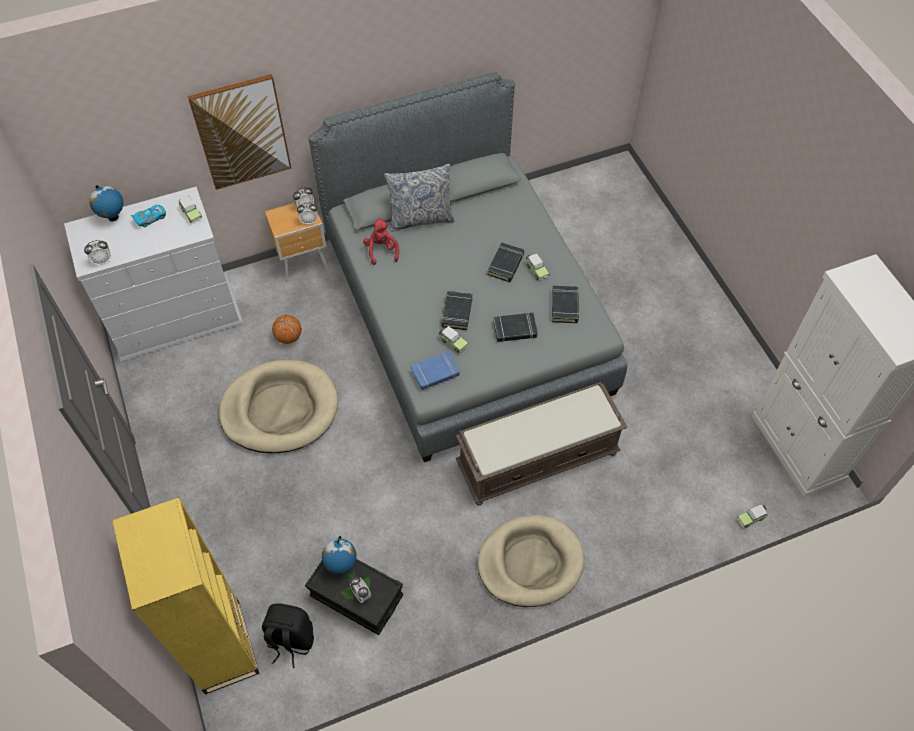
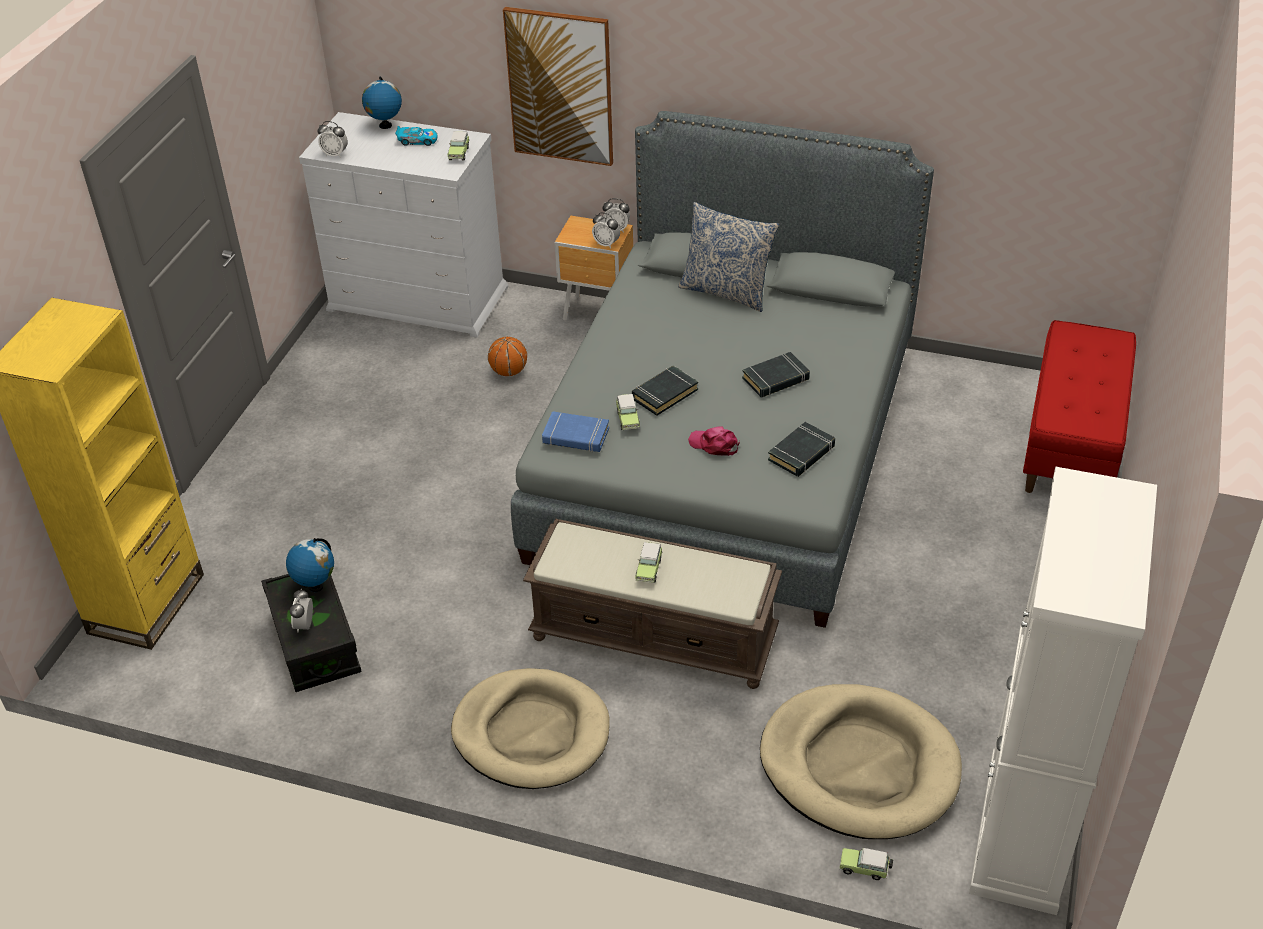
camera: 40 degrees right, 15 degrees down
beige dog bed [219,360,338,453] -> beige dog bed moved to [760,684,962,839]
black backpack [262,603,314,668] -> none
red plush toy [363,218,399,265] -> none
black book [493,313,538,342] -> pink cap [688,426,740,456]
toy car [525,253,549,280] -> toy car moved to [635,542,663,583]
none -> red bench [1023,320,1136,493]

